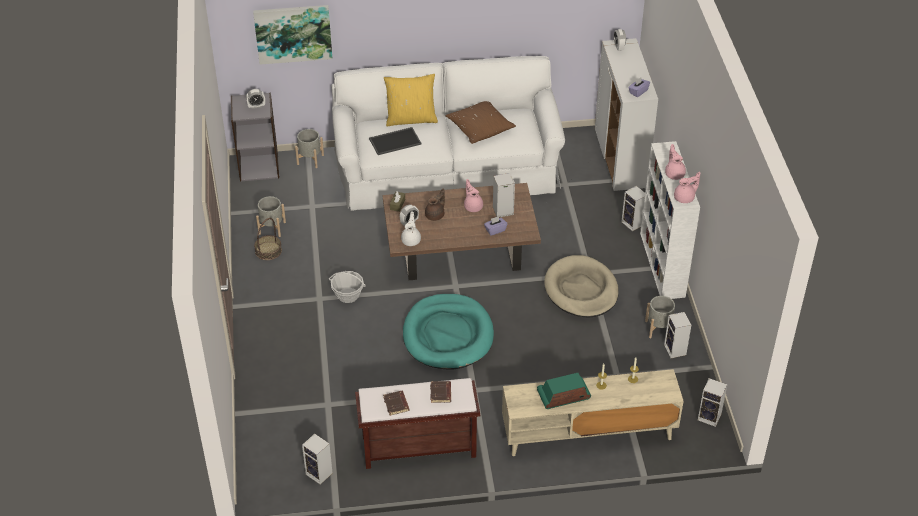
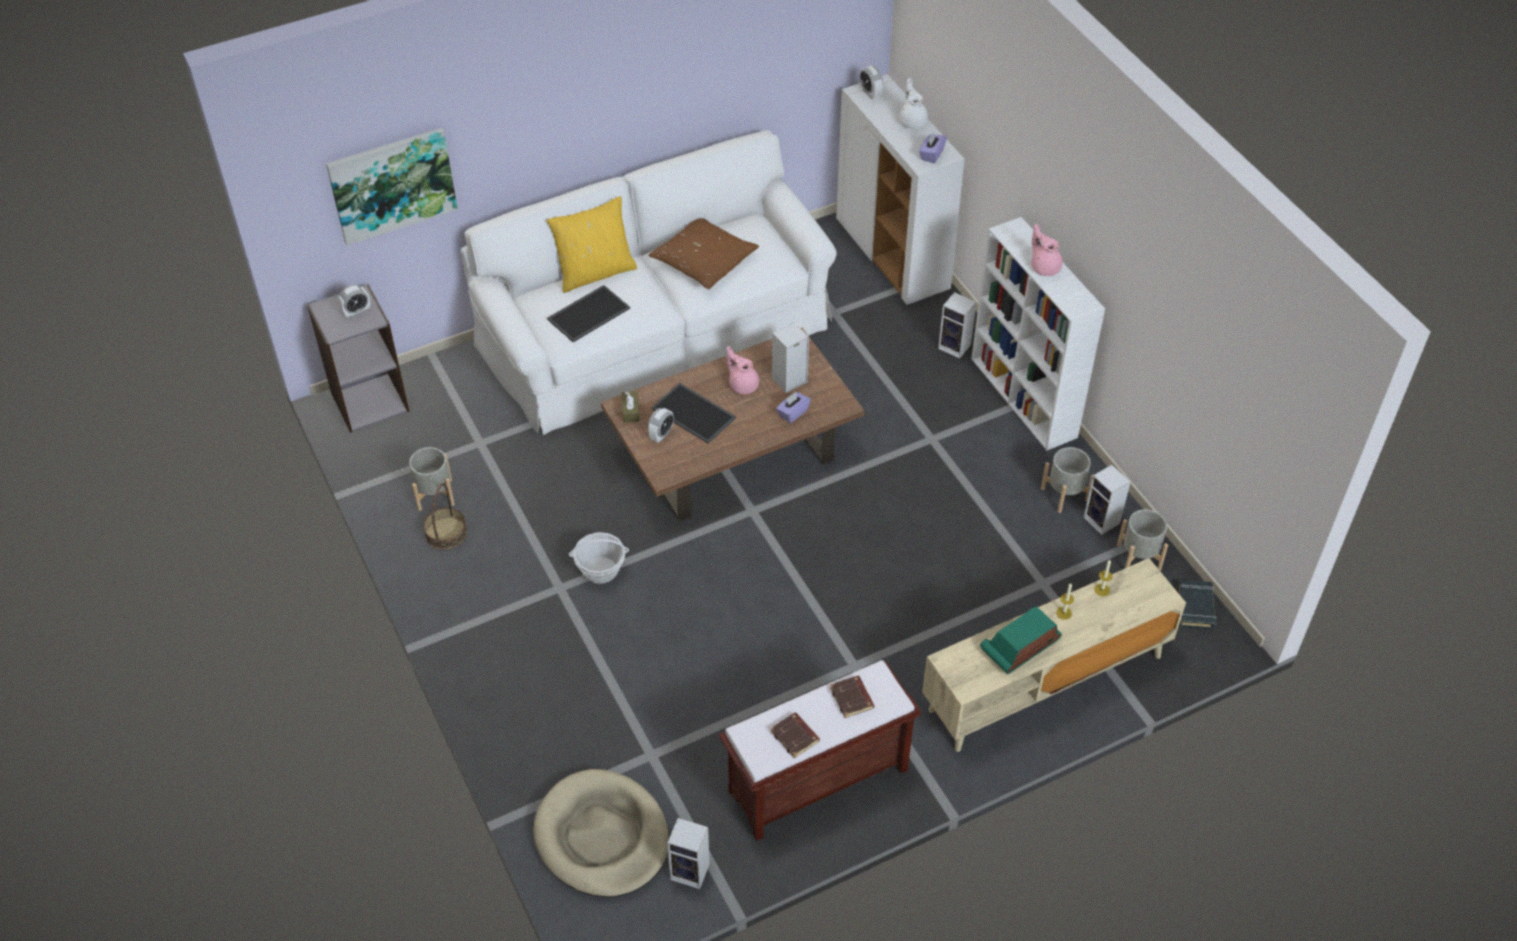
camera: 20 degrees left, 5 degrees up
grey planter [295,129,324,168] -> grey planter moved to [1117,509,1168,571]
white teapot [401,211,421,246] -> white teapot moved to [899,78,928,129]
turquoise dog bed [403,294,494,370] -> none
brown teapot [425,189,445,221] -> tray [651,382,736,444]
beige dog bed [544,255,619,318] -> beige dog bed moved to [533,769,669,897]
pink teapot [674,172,700,203] -> none
speaker [698,378,728,427] -> black book [1178,580,1216,629]

